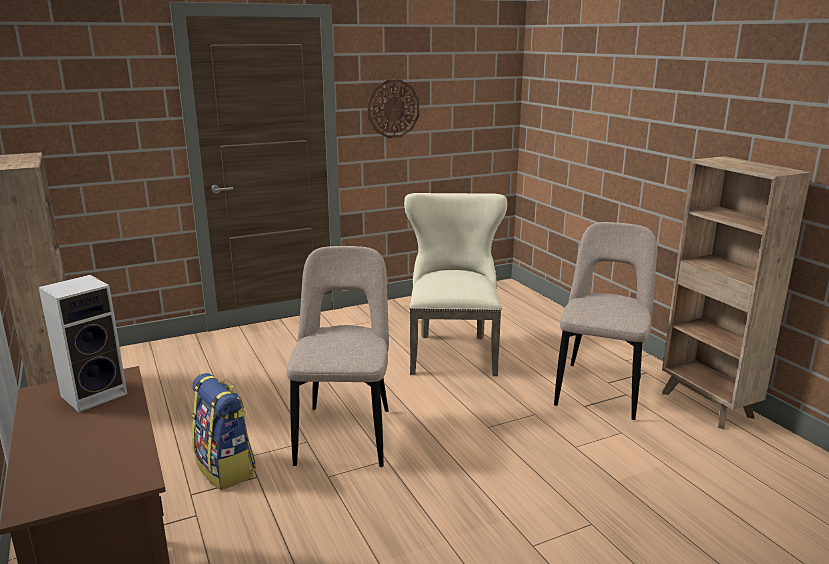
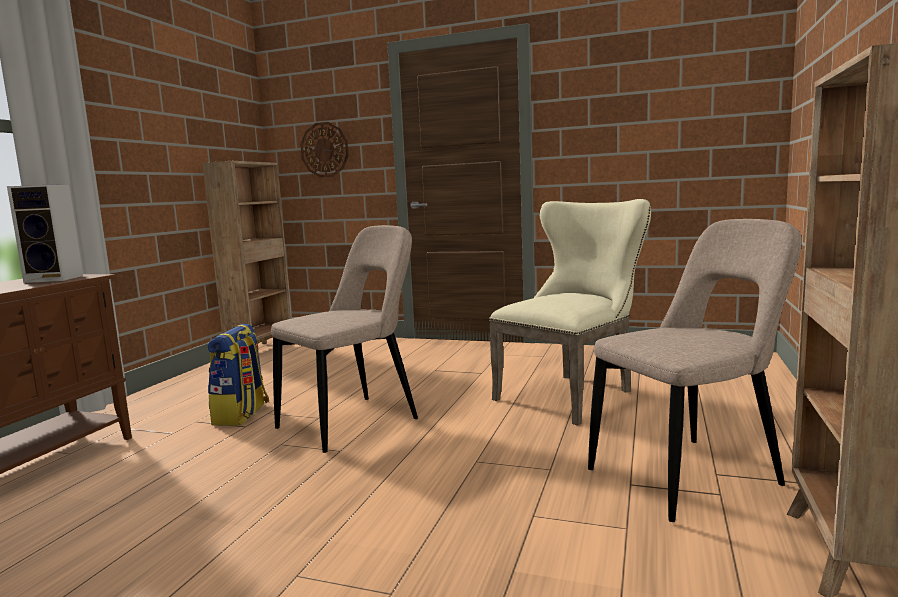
camera: 45 degrees right, 10 degrees down
wall clock [368,80,420,138] -> wall clock moved to [300,122,349,178]

